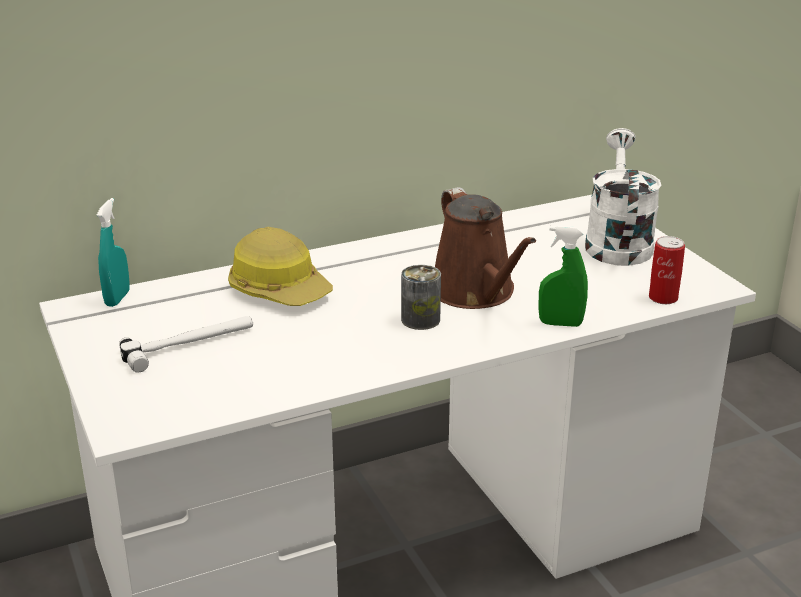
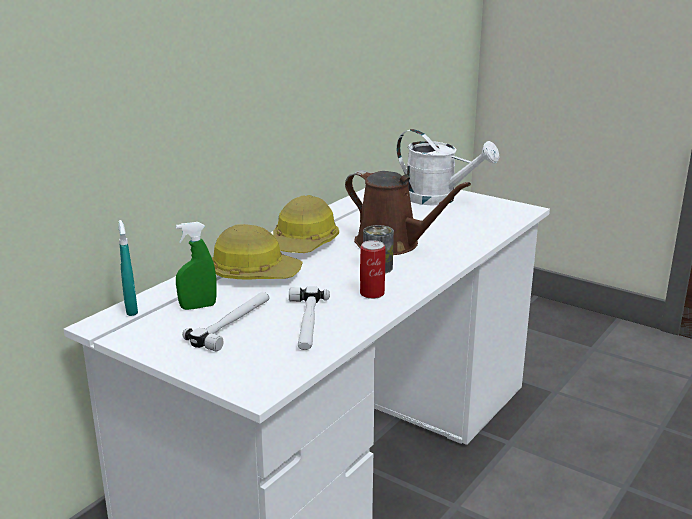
camera: 30 degrees left, 5 degrees down
green spray bottle [538,225,588,327] -> green spray bottle moved to [176,222,217,310]
white watering can [585,128,662,266] -> white watering can turned 150 degrees clockwise [396,129,499,205]
can [649,236,685,304] -> can moved to [360,240,385,299]
none -> hard hat [273,195,339,253]
none -> hammer [289,286,330,350]

